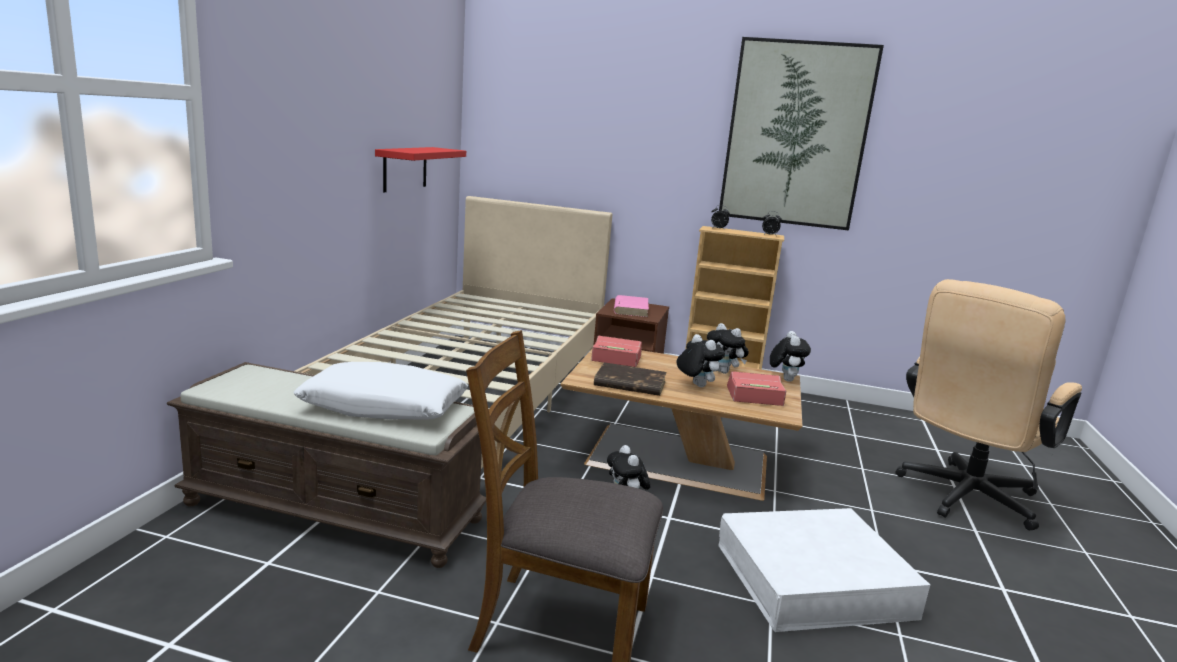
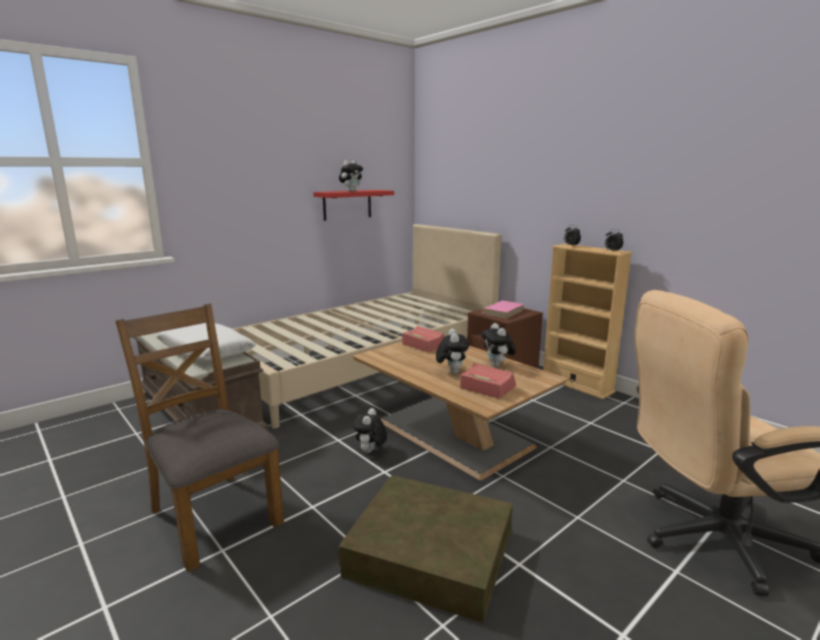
camera: 35 degrees right, 0 degrees up
brown book [594,362,667,396] -> none
white storage box [718,508,930,632] -> brown storage box [338,475,513,623]
picture [719,37,884,230] -> none
plush toy [769,331,811,382] -> plush toy moved to [339,160,363,192]

